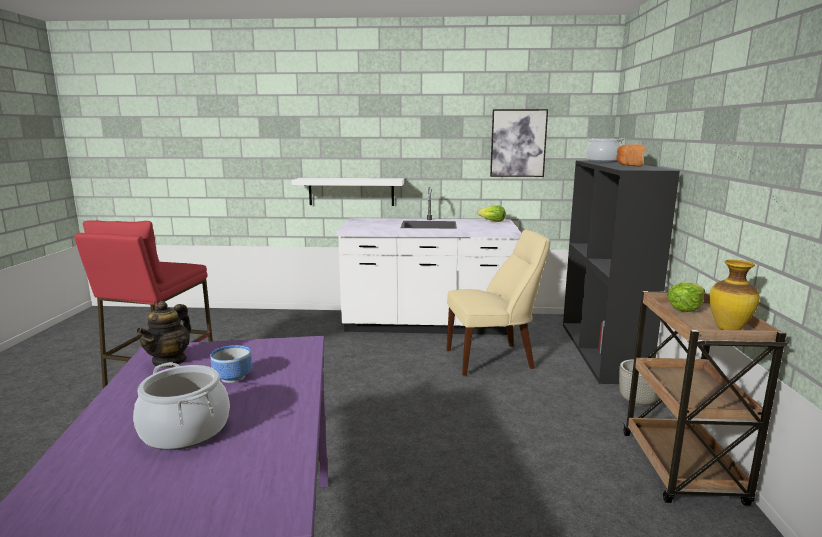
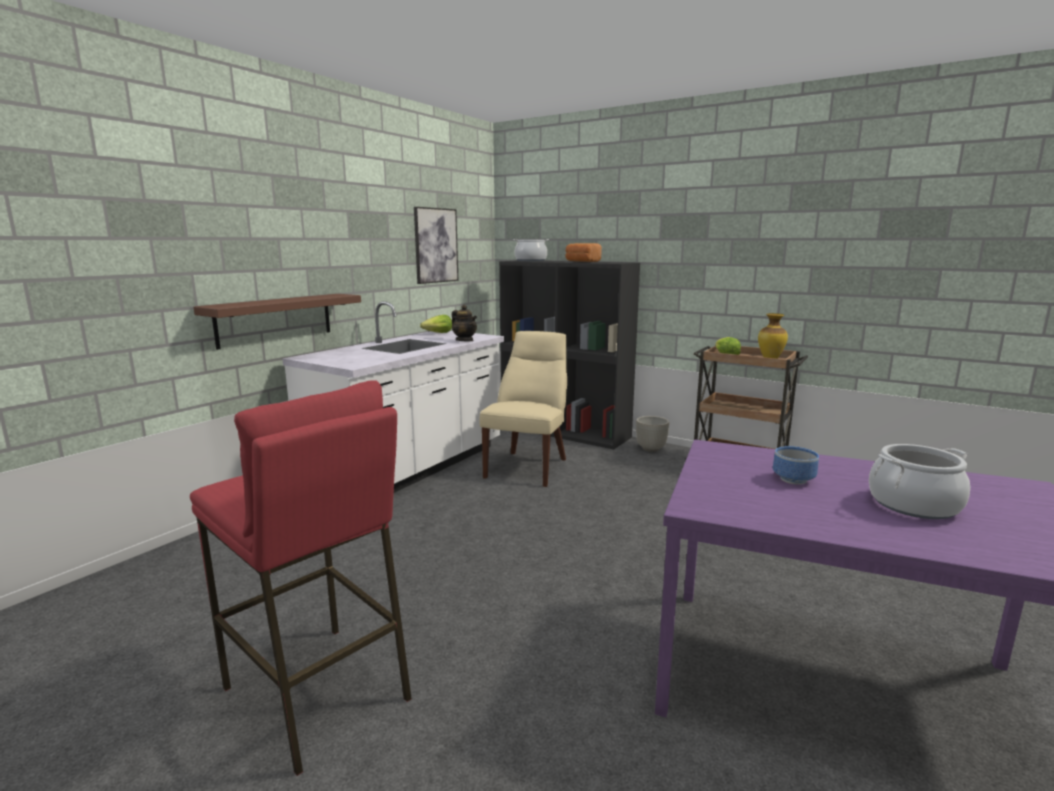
camera: 60 degrees left, 0 degrees up
teapot [136,301,191,368] -> teapot moved to [452,305,477,341]
white shelf [292,178,404,206] -> brown shelf [193,294,361,350]

